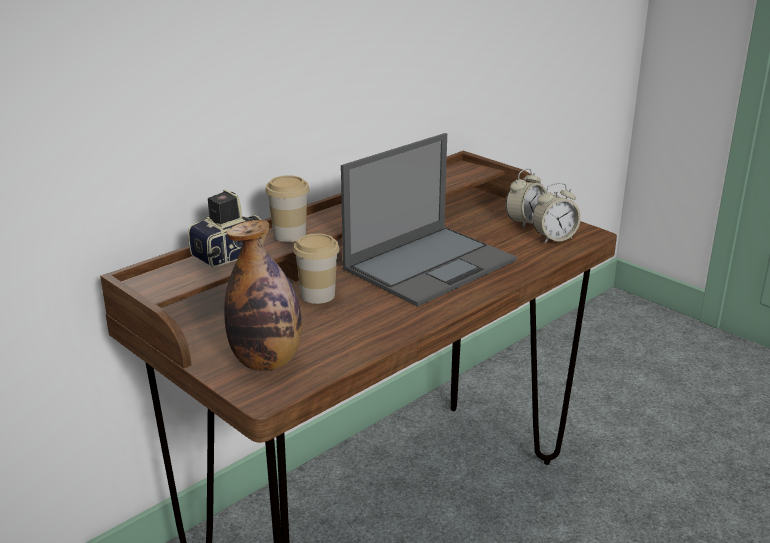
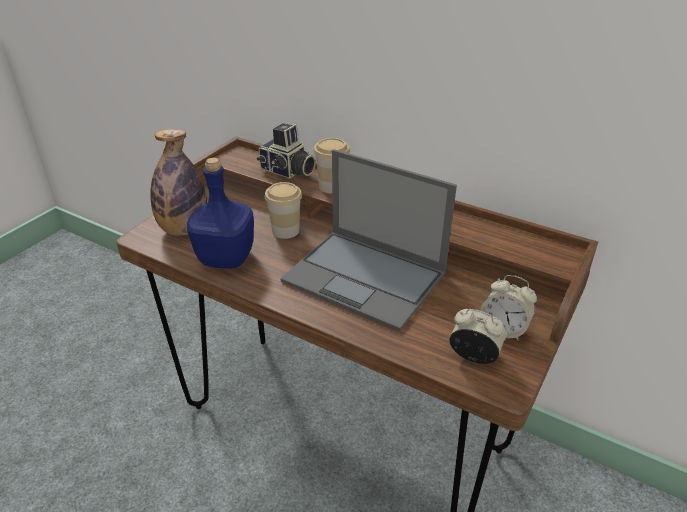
camera: 75 degrees right, 10 degrees up
alarm clock [532,183,581,243] -> alarm clock turned 150 degrees clockwise [449,309,507,364]
none -> blue bottle [187,158,254,269]

